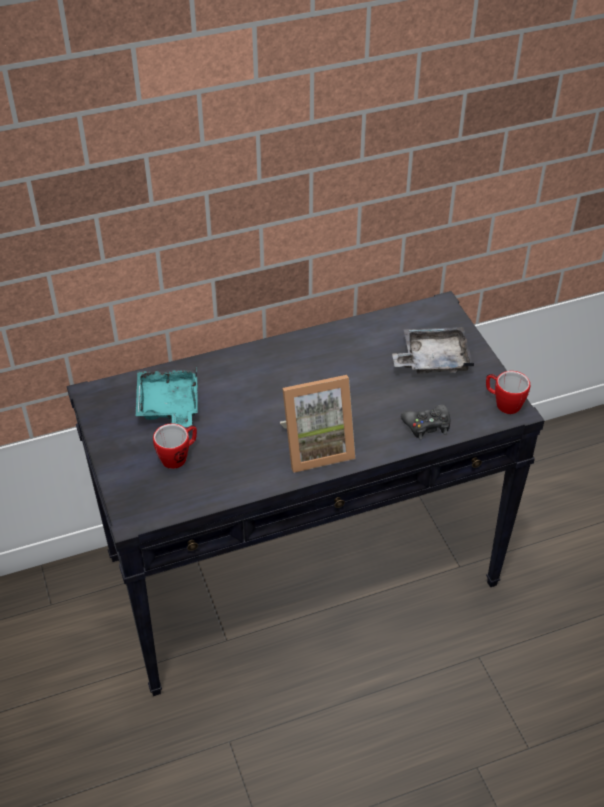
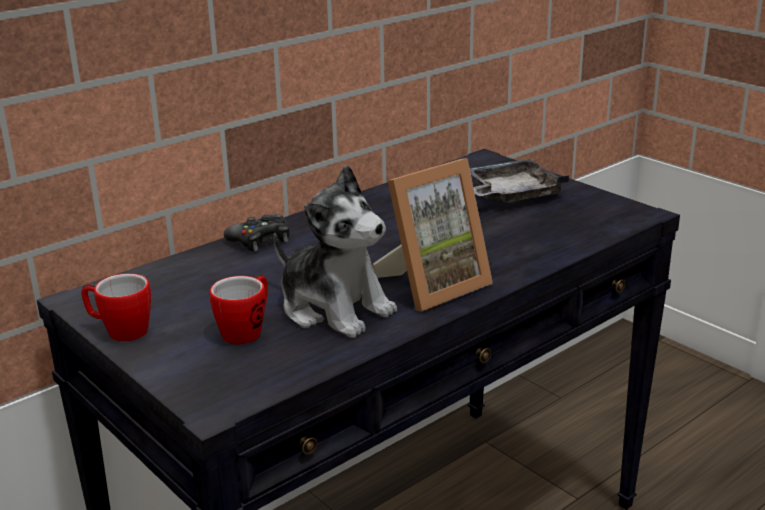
camera: 20 degrees left, 20 degrees down
turquoise tray [136,365,198,427] -> none
black game controller [401,405,450,440] -> black game controller moved to [224,214,289,251]
mug [486,371,530,414] -> mug moved to [81,273,151,341]
none -> plush toy [273,165,397,338]

